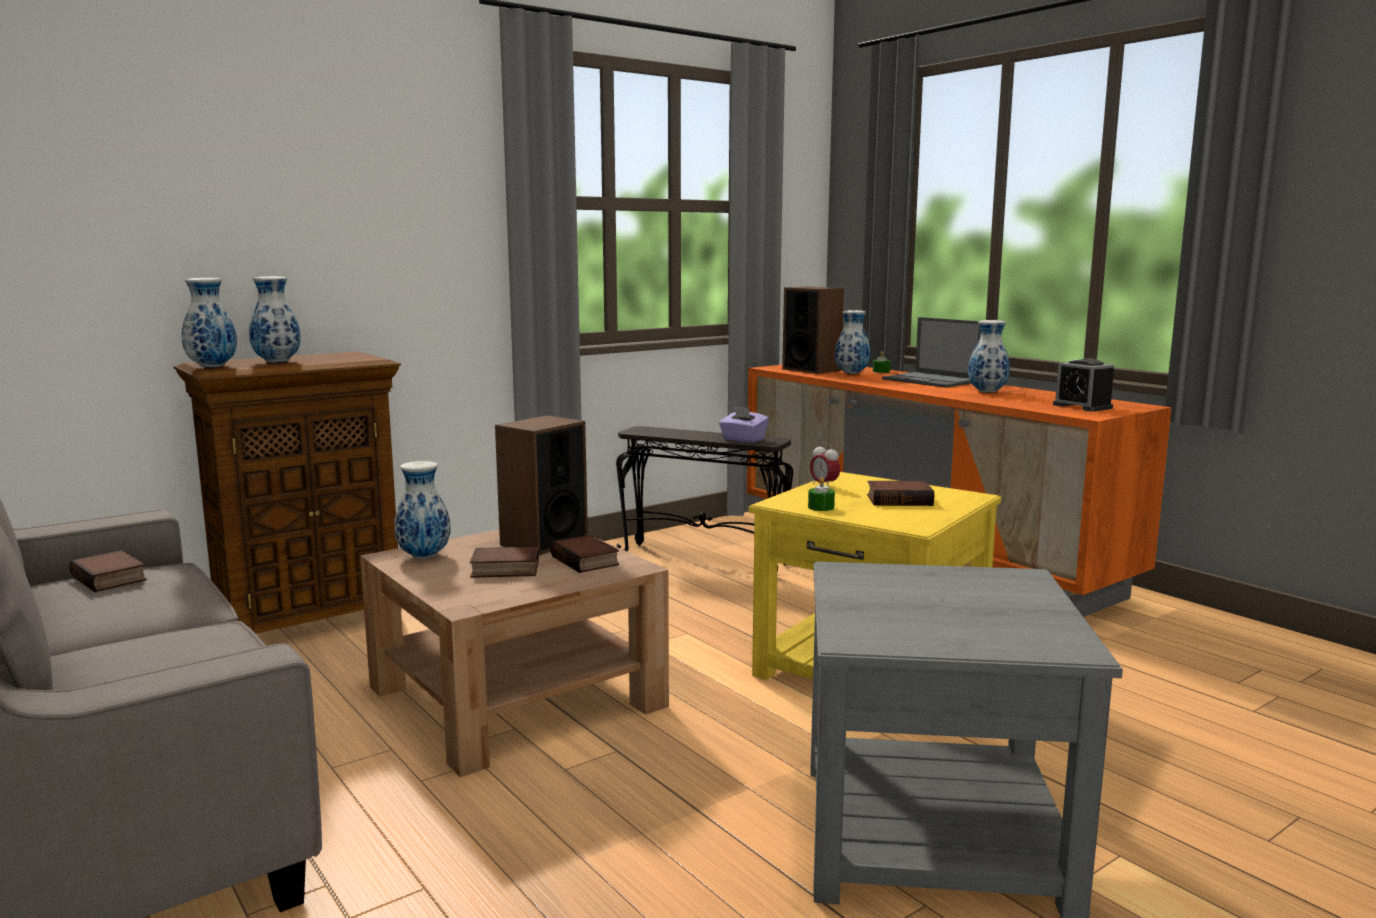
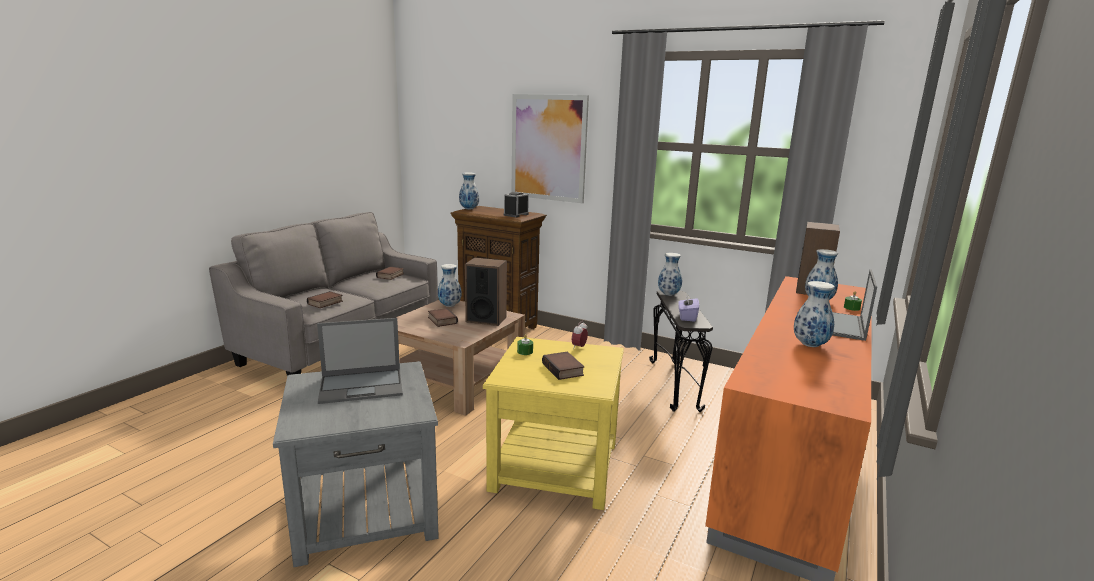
camera: 65 degrees right, 5 degrees up
vase [249,276,301,363] -> vase moved to [658,253,682,296]
book [550,535,619,573] -> book moved to [307,291,343,308]
alarm clock [1053,359,1114,412] -> alarm clock moved to [503,192,529,217]
none -> laptop [317,318,403,404]
none -> picture [511,94,589,203]

